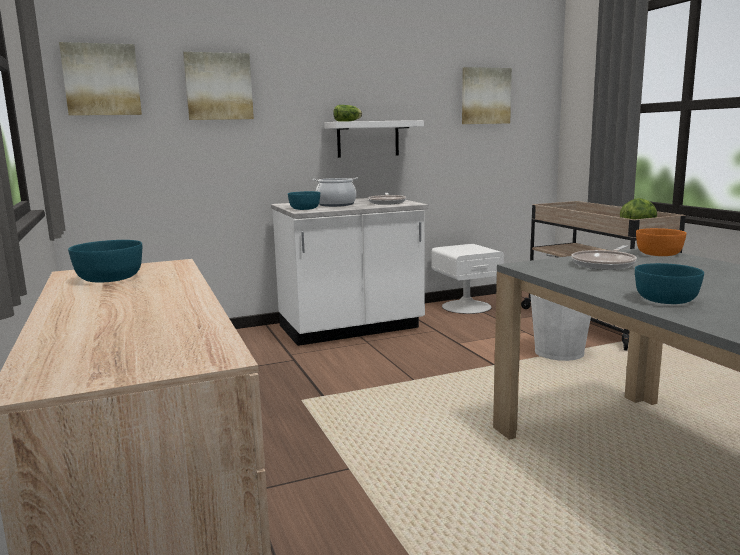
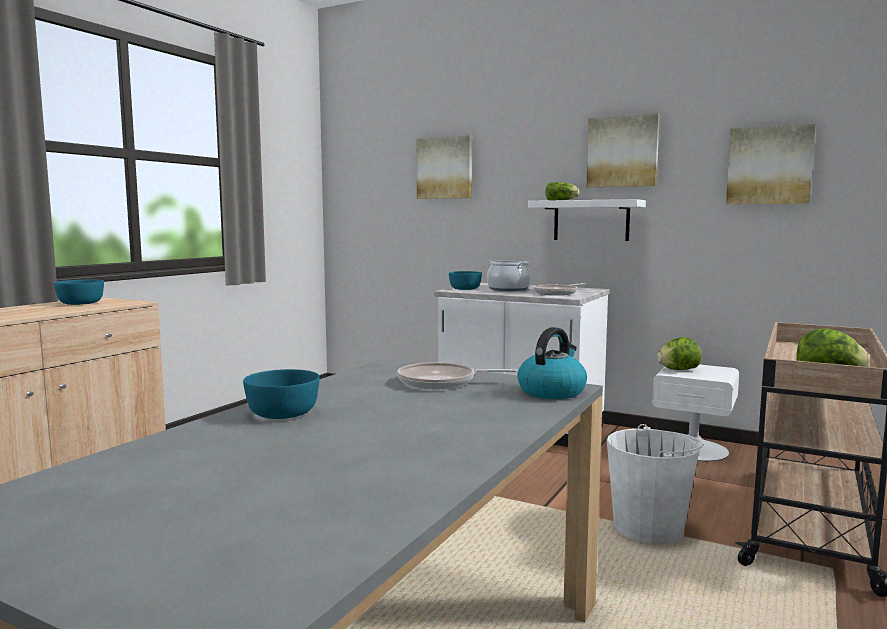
camera: 50 degrees right, 5 degrees down
picture [59,42,142,116] -> picture moved to [586,113,660,188]
orange bowl [636,228,687,256] -> kettle [517,327,587,399]
none -> lettuce [657,337,702,370]

